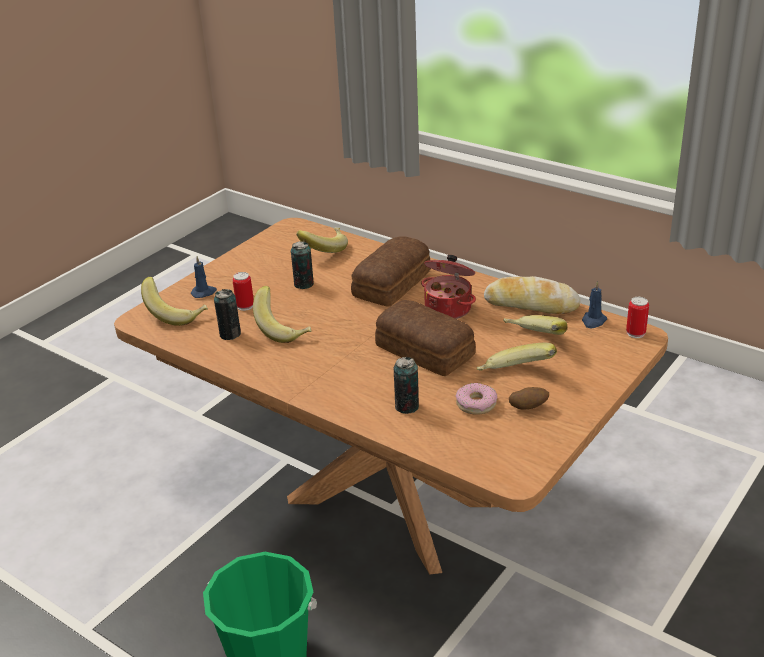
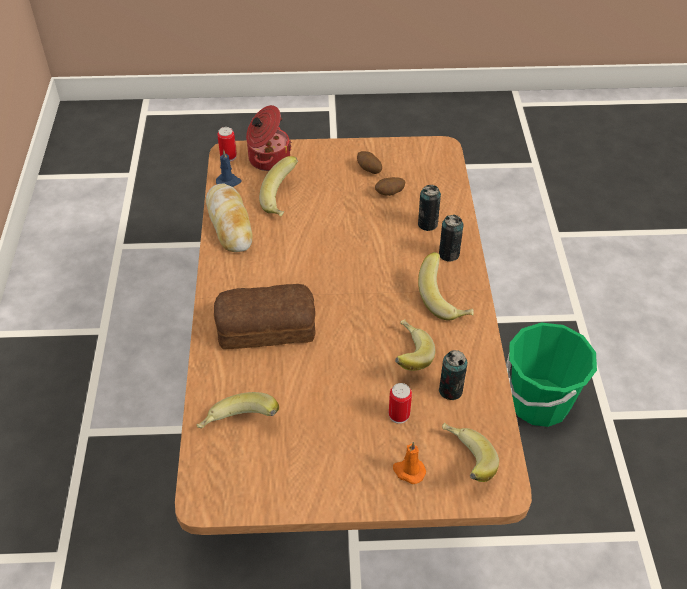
camera: 130 degrees left, 15 degrees up
blue candle [191,256,217,298] -> orange candle [393,442,426,484]
can [291,241,314,289] -> can moved to [439,215,463,262]
bread [375,300,476,376] -> none
cooking pot [421,255,476,319] -> cooking pot moved to [246,105,292,171]
donut [456,383,497,415] -> potato [375,177,405,196]
banana [477,343,557,371] -> banana moved to [418,252,474,321]

